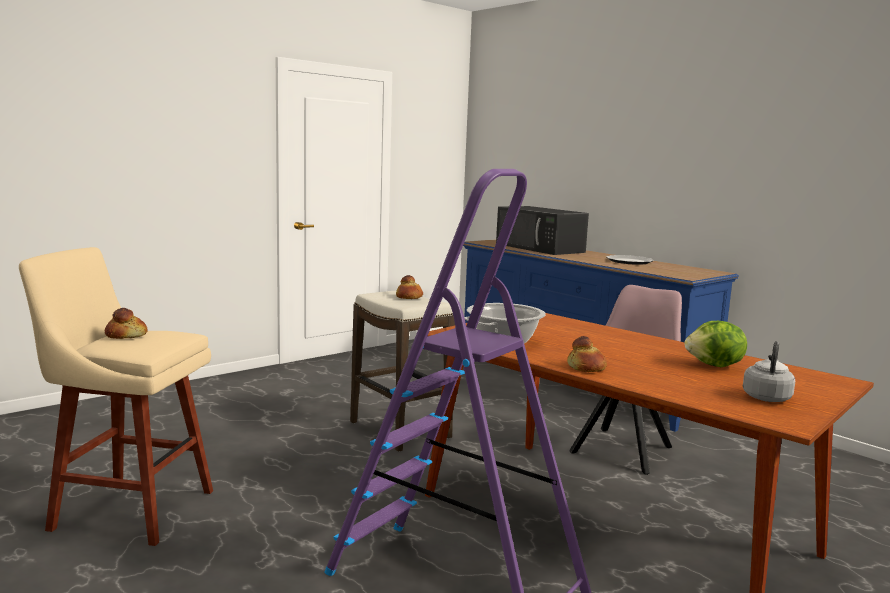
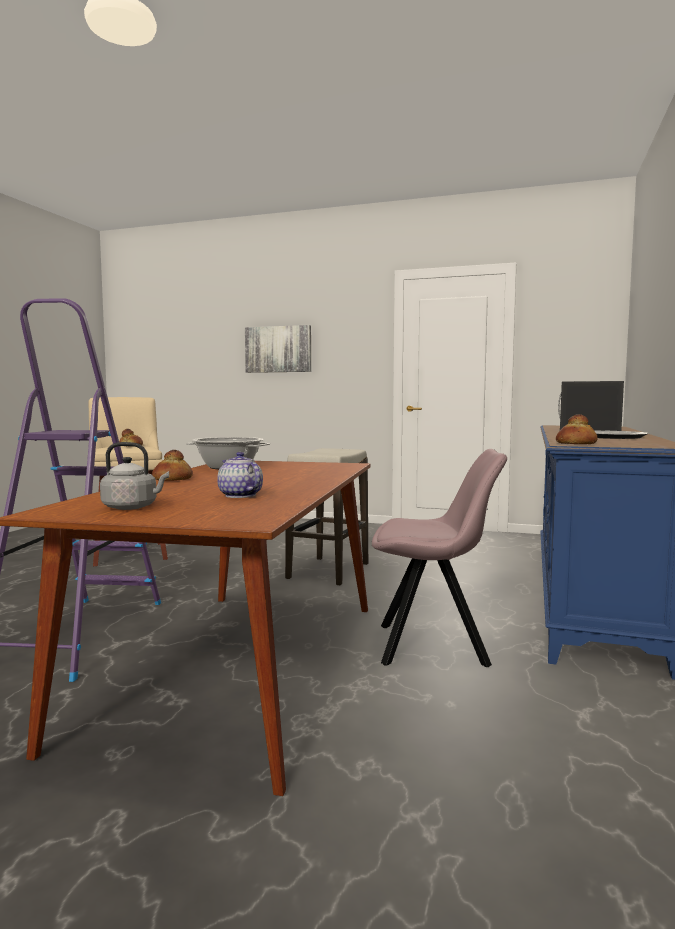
camera: 60 degrees right, 5 degrees down
bread [396,275,423,299] -> bread moved to [556,414,598,444]
lettuce [685,321,747,367] -> teapot [217,452,263,498]
none -> picture [245,325,311,373]

